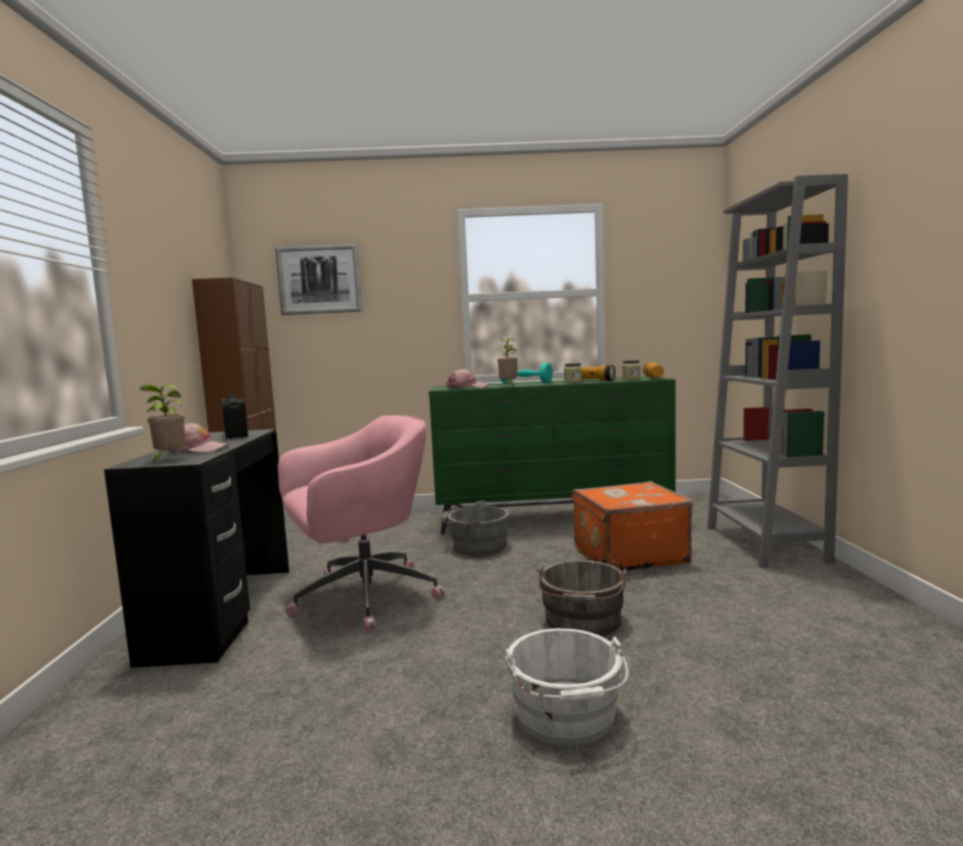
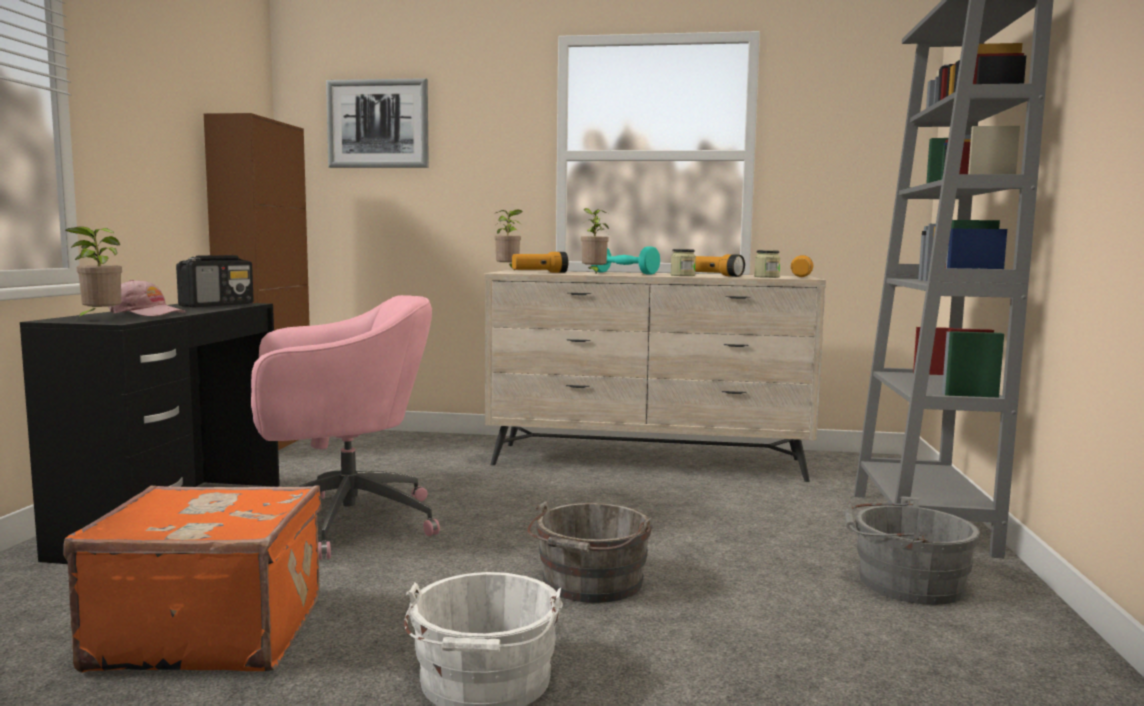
camera: 10 degrees right, 0 degrees up
radio [222,394,248,439] -> radio turned 45 degrees clockwise [176,255,254,307]
green dresser [429,376,676,534] -> beige dresser [484,270,826,482]
grey bucket [441,501,509,556] -> grey bucket moved to [844,496,980,605]
pink cap [446,369,488,388] -> flashlight [512,252,568,273]
orange suitcase [572,481,693,571] -> orange suitcase moved to [64,486,321,673]
none -> potted plant [494,210,522,268]

